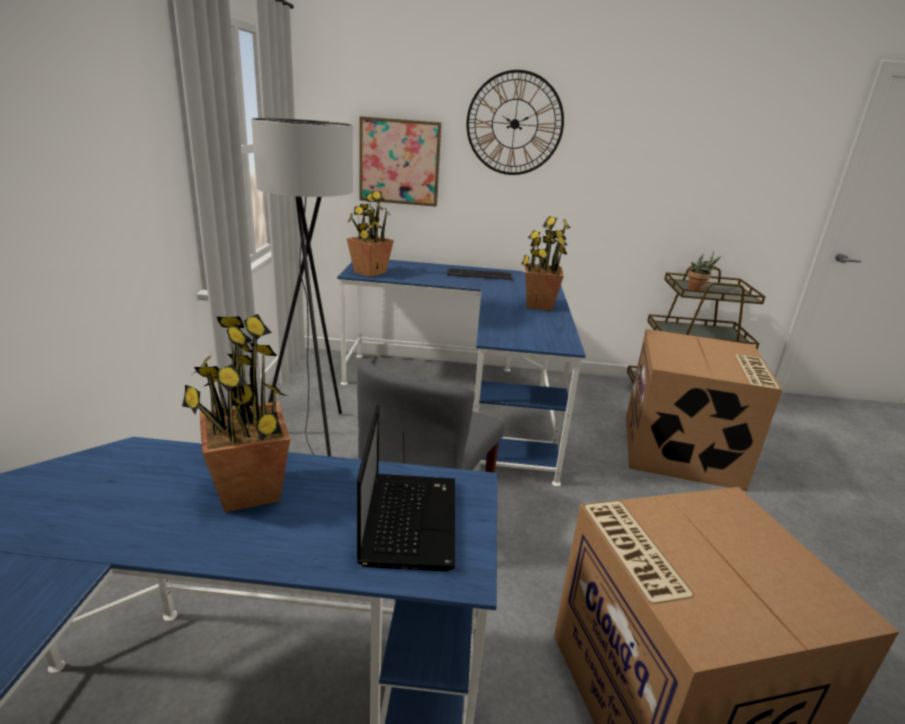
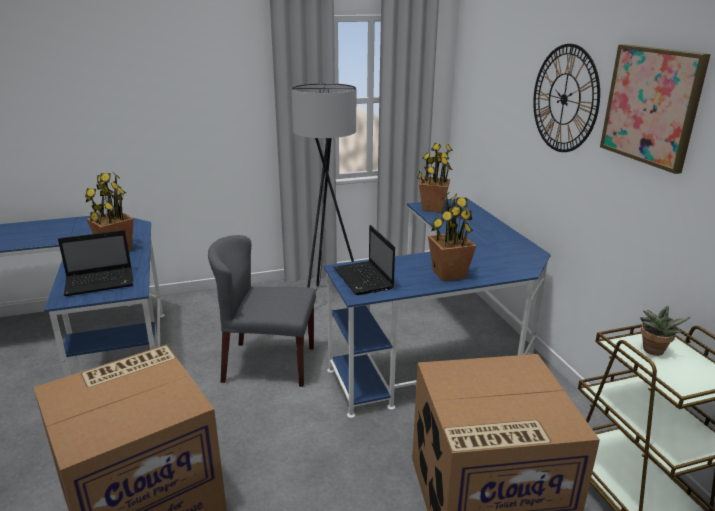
camera: 70 degrees right, 0 degrees up
picture [359,116,441,207] -> picture moved to [600,44,711,174]
keyboard [447,268,513,280] -> none
none -> laptop [334,225,395,295]

